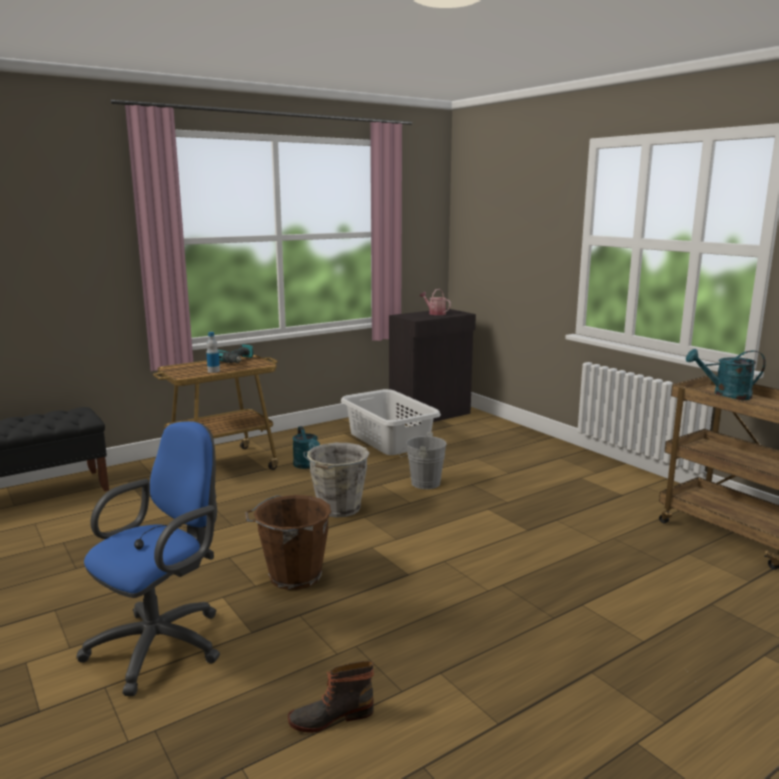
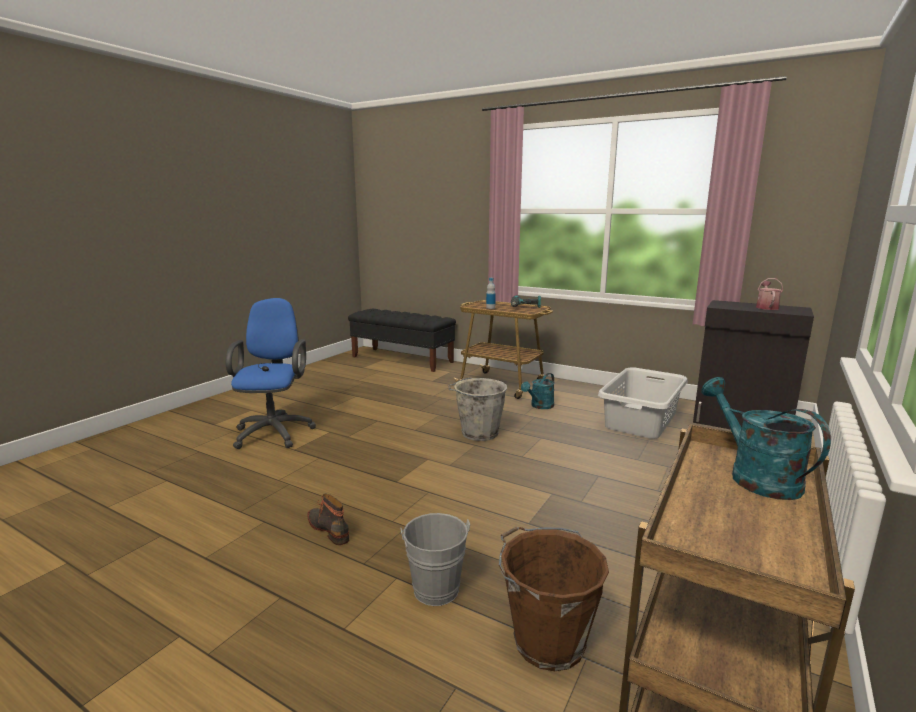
camera: 65 degrees right, 0 degrees up
blue office chair [76,421,220,696] -> blue office chair turned 105 degrees counterclockwise [226,298,316,449]
brown bucket [245,495,331,590] -> brown bucket moved to [499,527,609,671]
boot [288,661,374,733] -> boot moved to [307,494,349,545]
grey bucket [399,432,447,489] -> grey bucket moved to [400,513,470,606]

